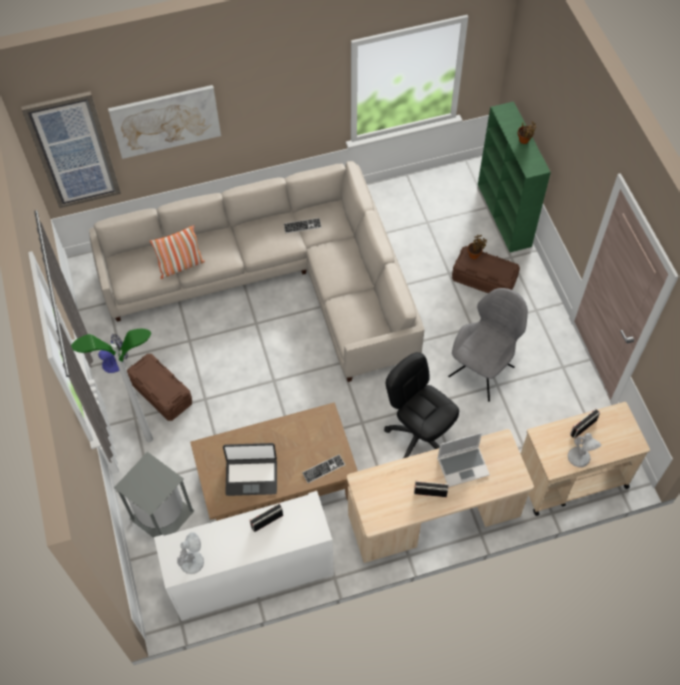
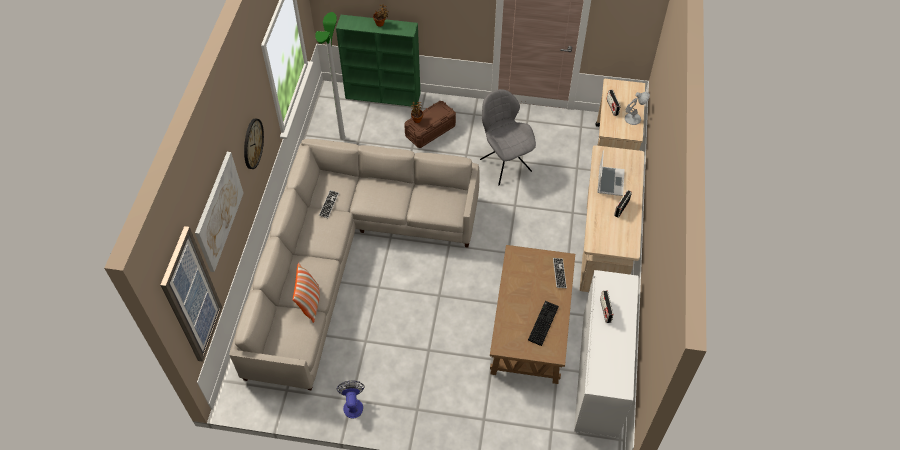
camera: 65 degrees left, 5 degrees down
floor lamp [71,329,153,443] -> floor lamp moved to [315,12,345,140]
grey trash can [114,452,195,538] -> none
brown storage box [127,354,192,421] -> none
white table lamp [177,532,204,574] -> none
laptop [223,443,277,496] -> keyboard [528,301,559,346]
black office chair [384,352,459,459] -> none
none -> wall clock [244,118,264,169]

